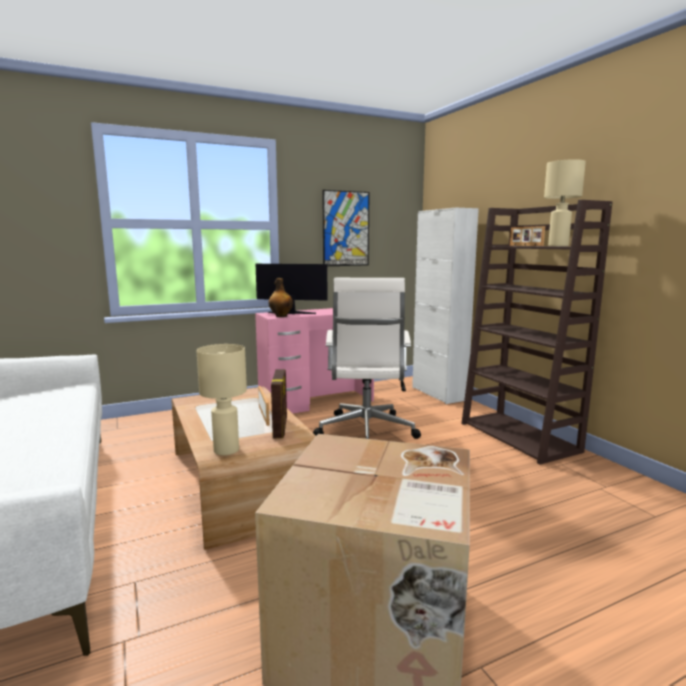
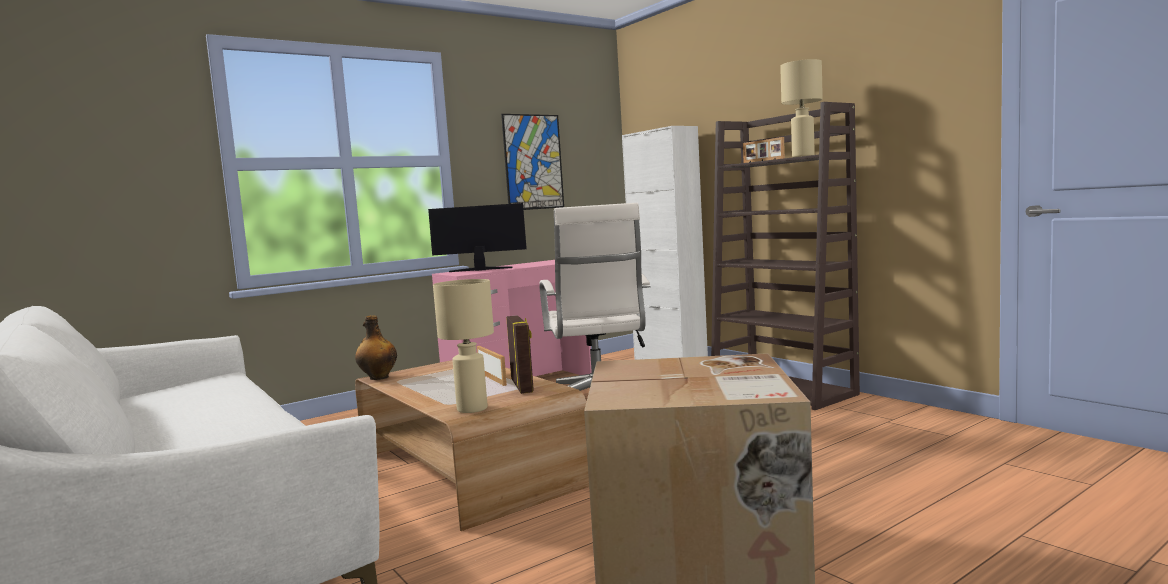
camera: 10 degrees left, 5 degrees down
bottle [268,278,293,317] -> bottle moved to [355,315,397,380]

